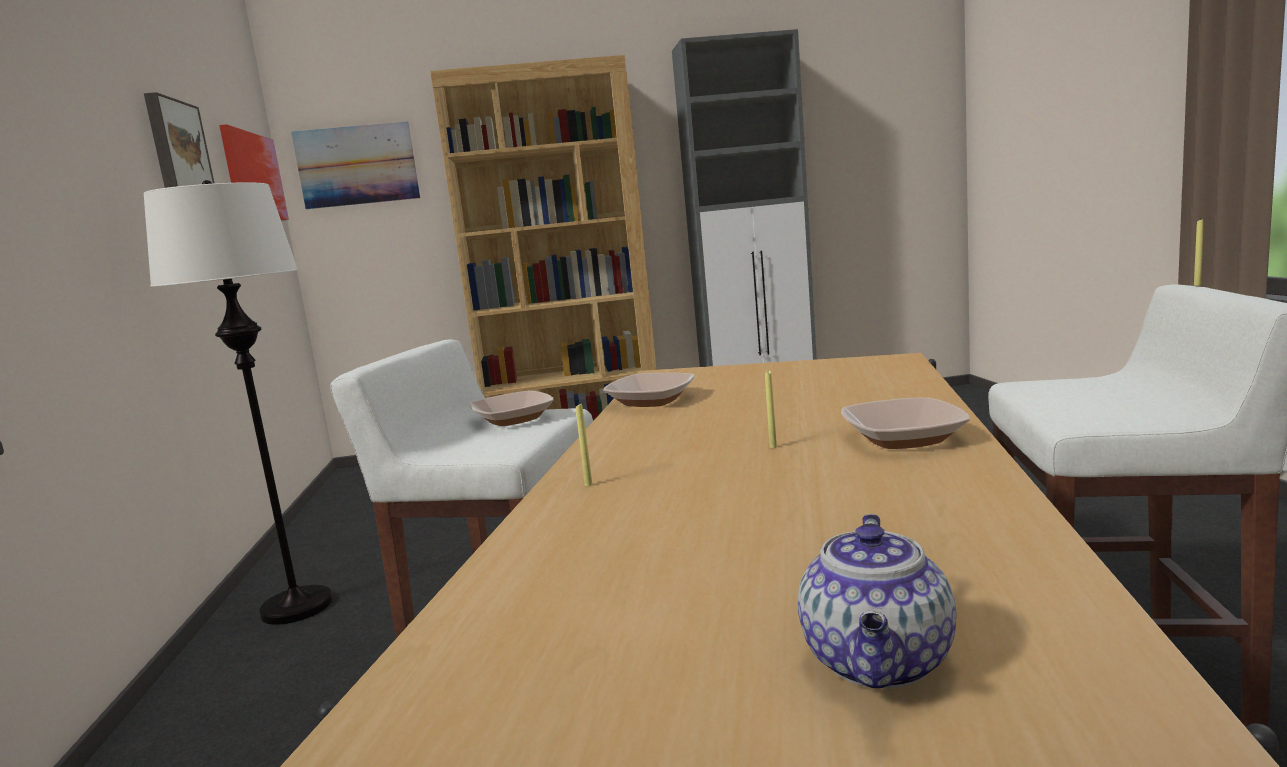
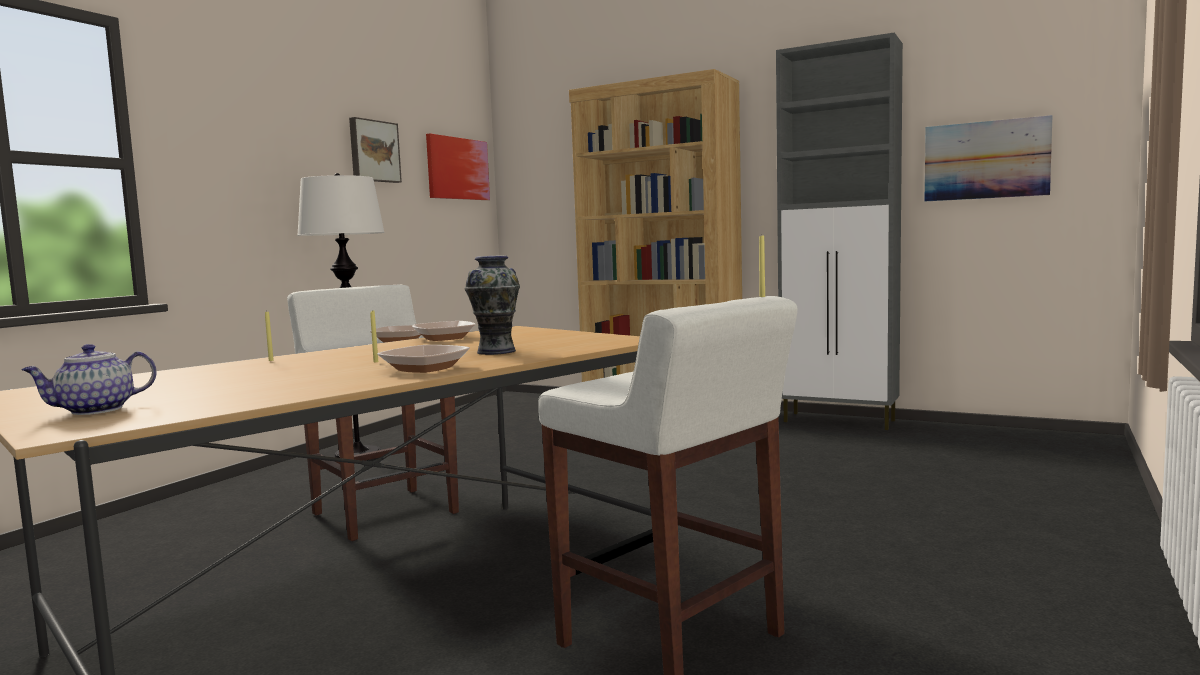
camera: 35 degrees right, 5 degrees down
picture [291,121,420,209] -> picture moved to [925,115,1053,201]
none -> vase [465,255,520,355]

